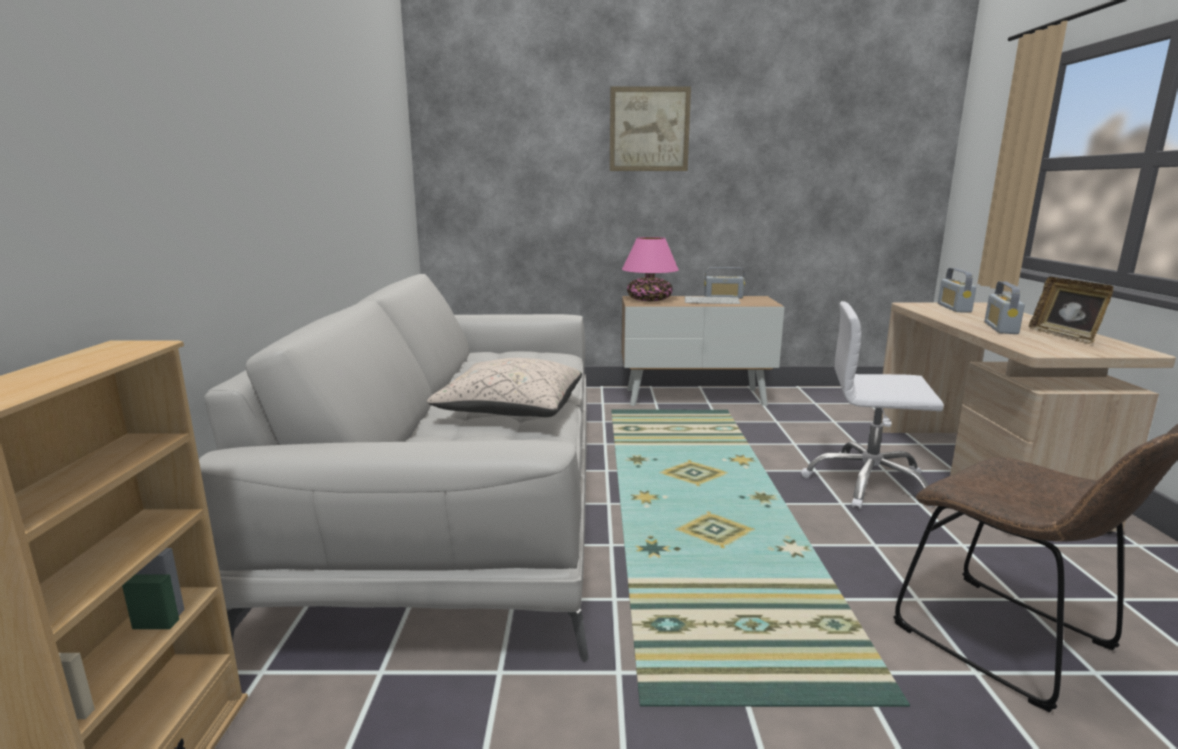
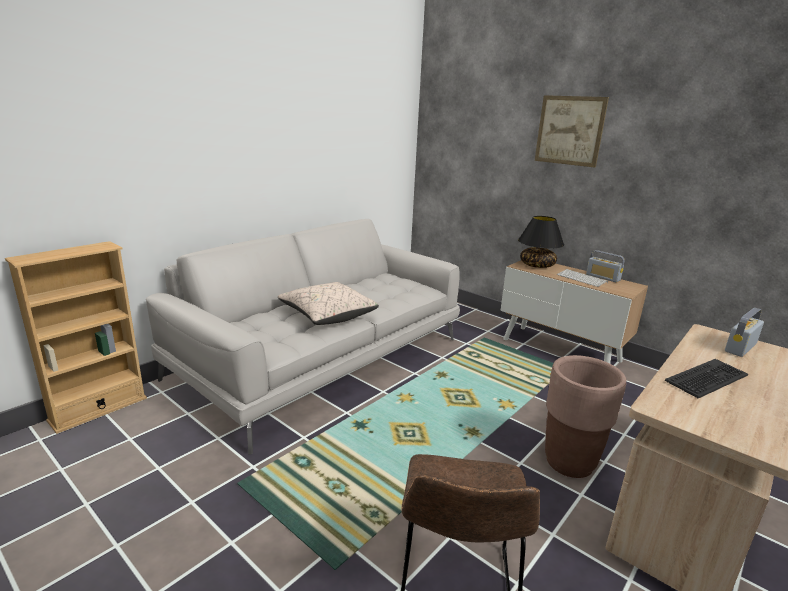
camera: 40 degrees right, 5 degrees up
pink table lamp [622,237,679,301] -> black table lamp [518,216,564,268]
white office chair [801,301,944,509] -> brown planter [545,355,626,478]
radio [985,281,1025,334] -> keyboard [665,359,748,399]
picture frame [1029,277,1113,344] -> none

